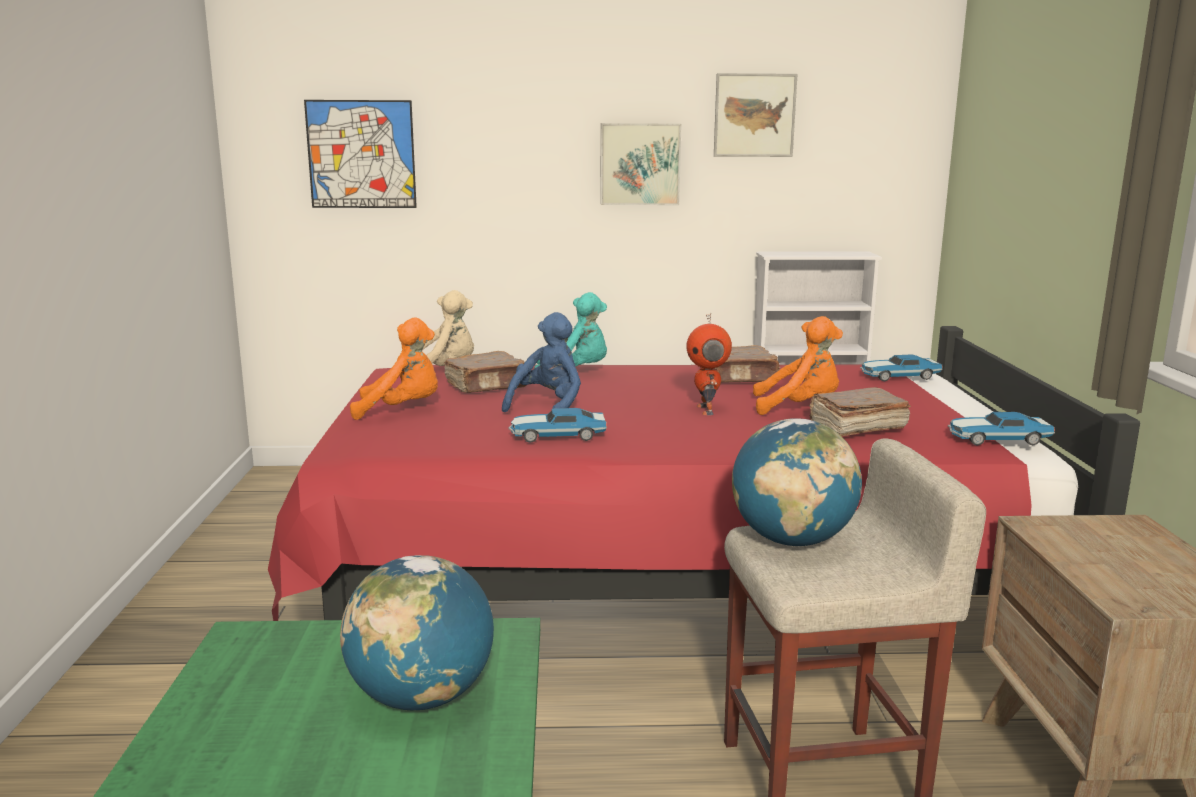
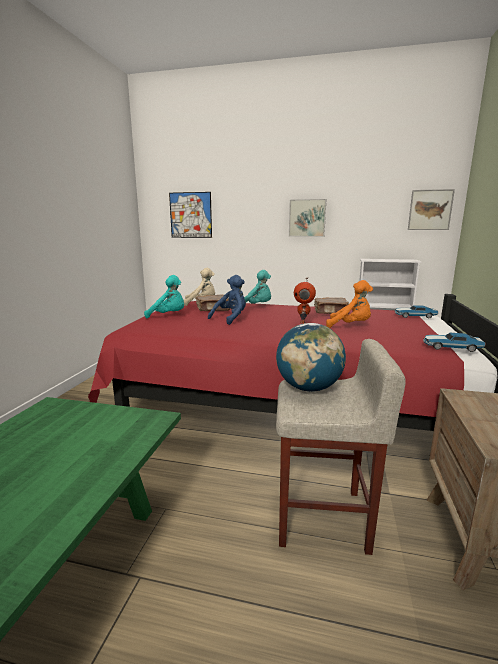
camera: 15 degrees right, 0 degrees up
globe [340,555,494,710] -> none
orange plush toy [350,318,438,420] -> turquoise plush toy [144,275,184,318]
toy car [508,408,607,443] -> none
picture [714,73,798,157] -> picture moved to [408,189,455,230]
brown book [809,387,911,437] -> none

